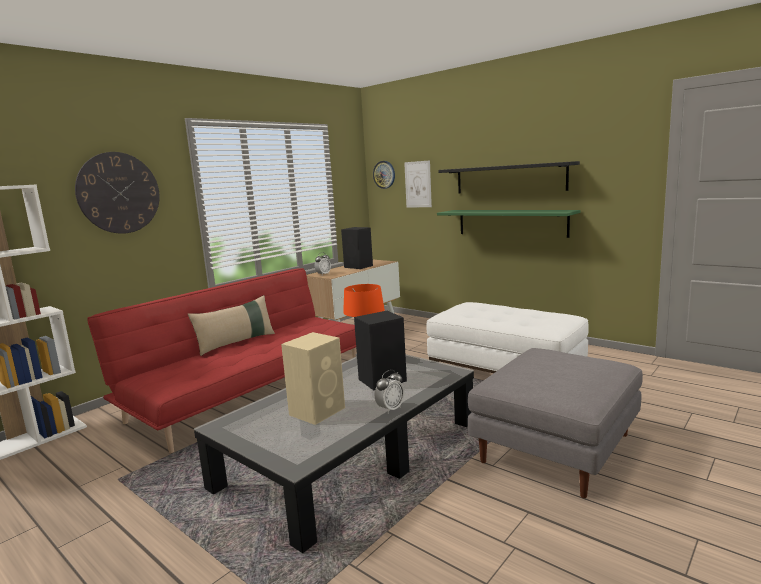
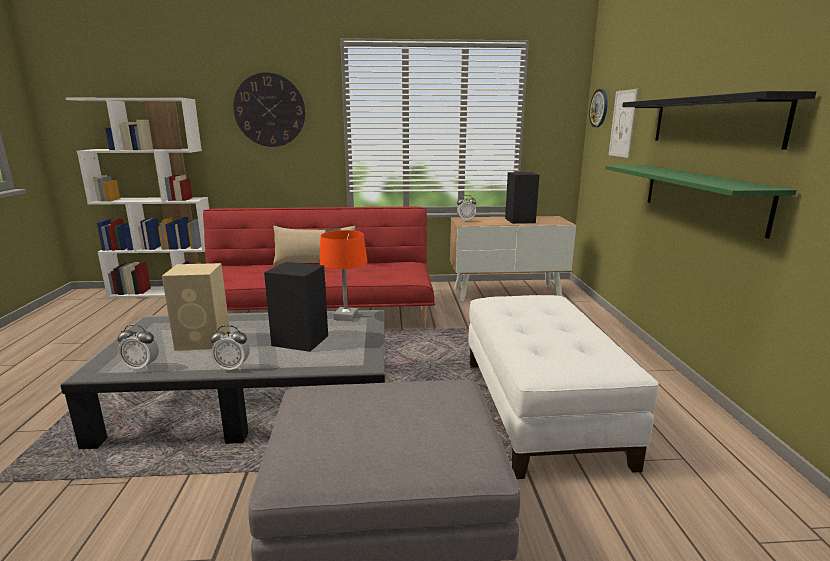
camera: 45 degrees right, 5 degrees up
none -> alarm clock [117,325,159,371]

